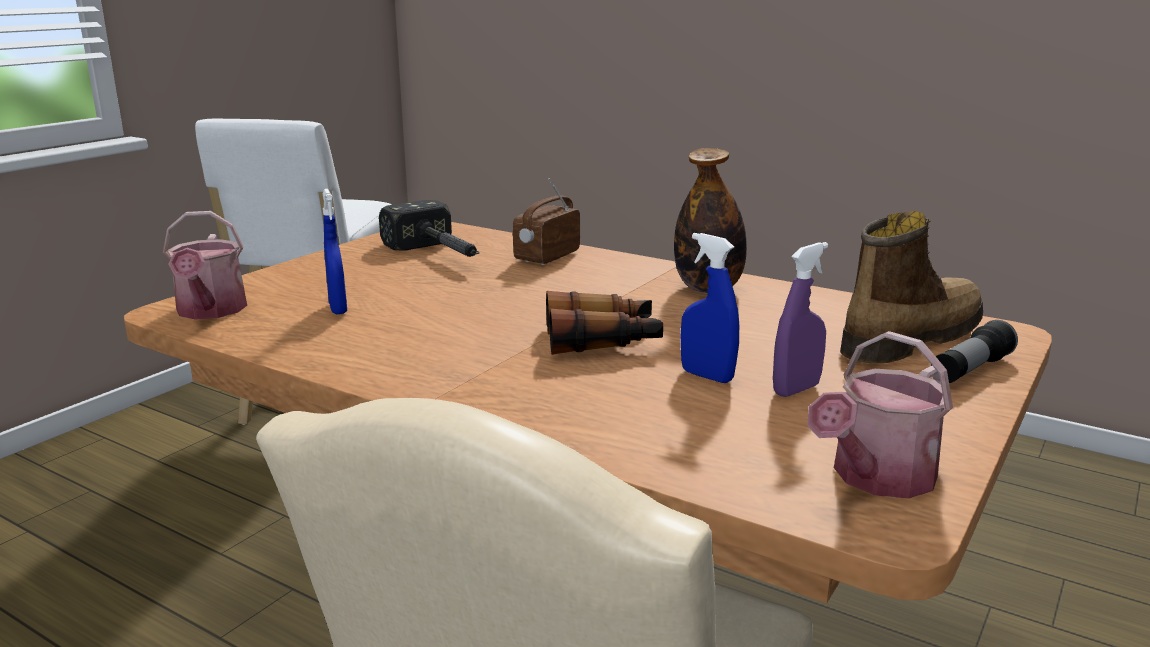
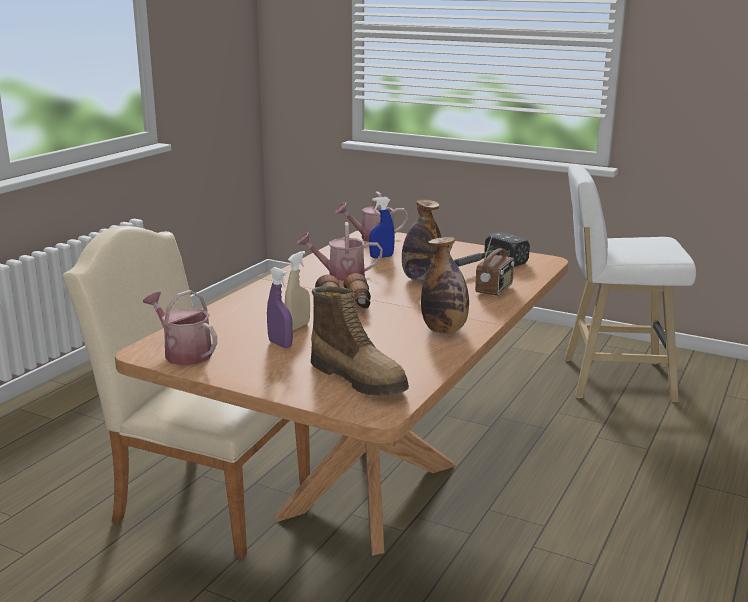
camera: 85 degrees right, 0 degrees up
radio [513,178,580,265] -> radio turned 90 degrees clockwise [475,233,514,296]
blue spray bottle [681,233,739,383] -> beige spray bottle [285,251,310,330]
flashlight [931,320,1018,383] -> none
none -> watering can [297,222,383,281]
none -> bottle [402,199,441,282]

